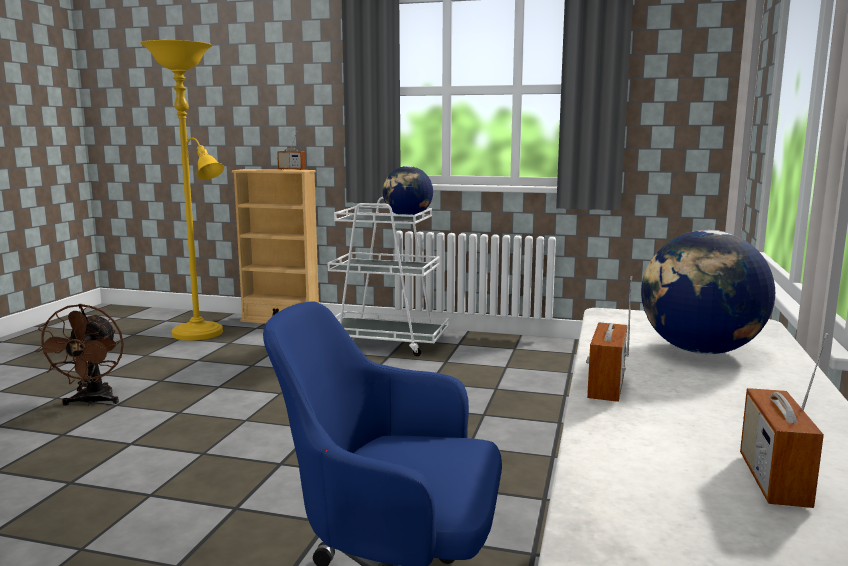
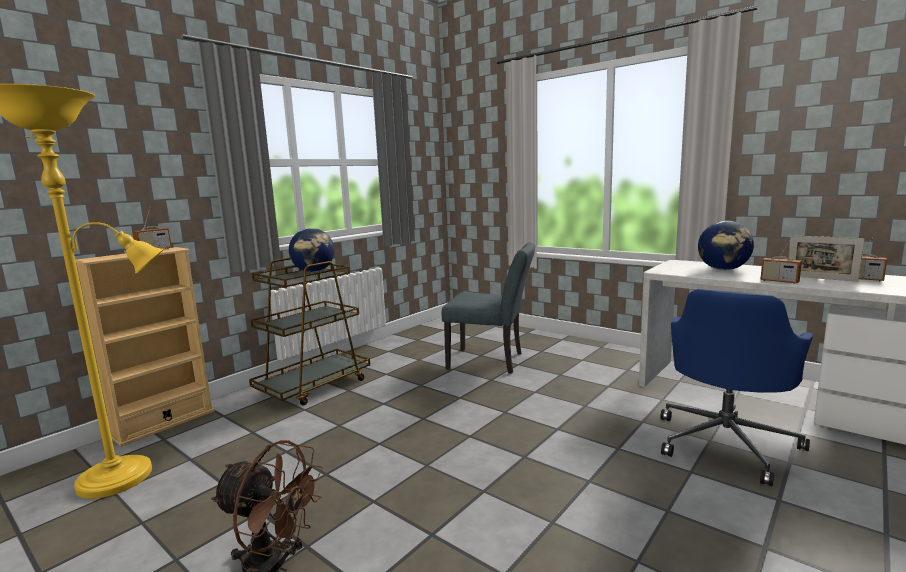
camera: 65 degrees left, 0 degrees up
white cart [328,197,449,356] -> brown cart [249,257,370,406]
none -> grey chair [442,242,535,373]
none -> picture frame [788,235,865,282]

